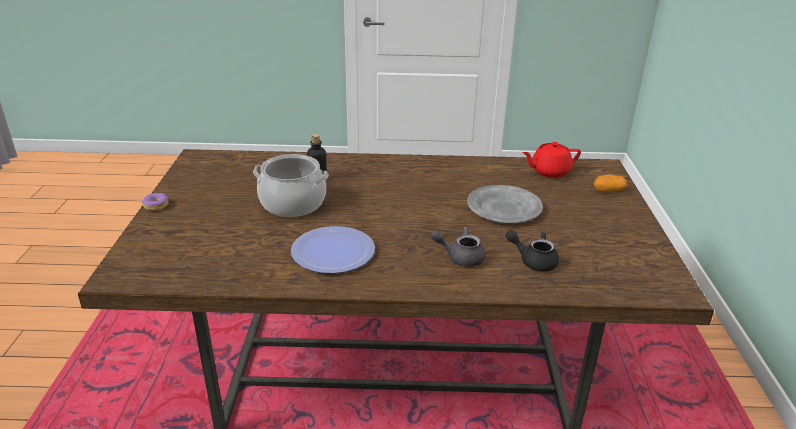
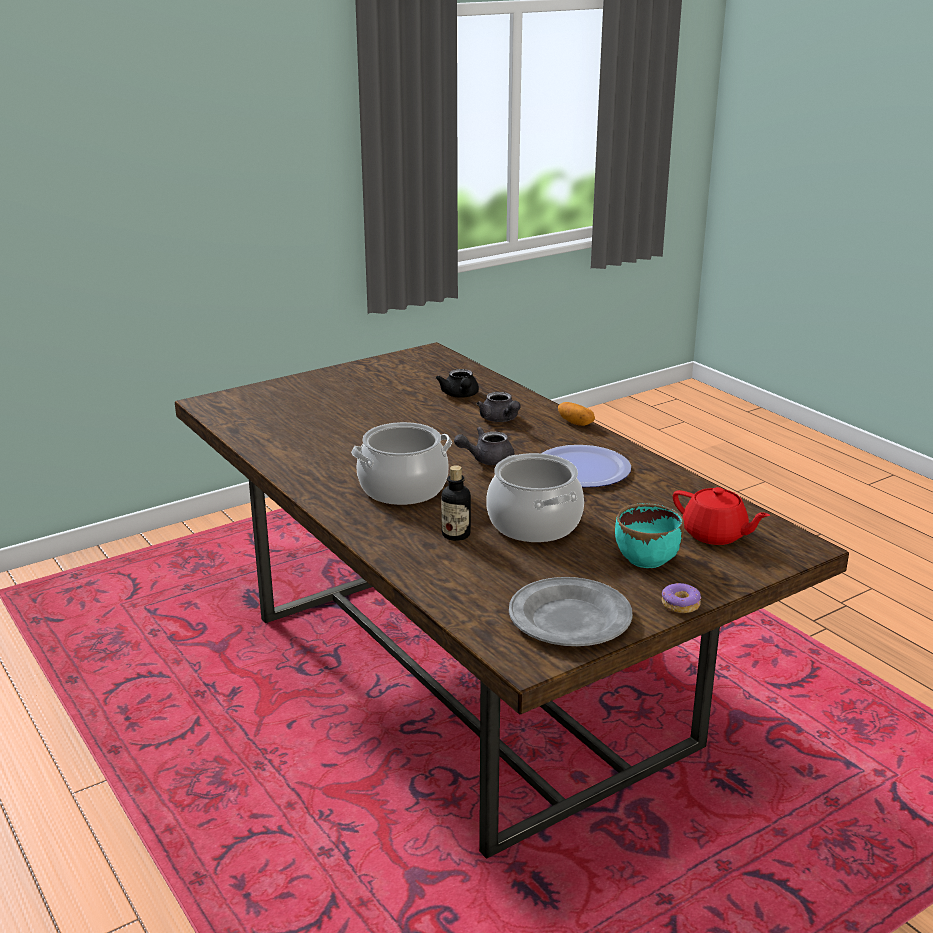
camera: 125 degrees left, 5 degrees down
grey plate [467,185,543,223] -> grey plate moved to [509,577,633,646]
red teapot [522,142,581,178] -> red teapot moved to [673,487,770,545]
potato [594,175,627,193] -> potato moved to [558,402,595,426]
none -> cooking pot [351,422,452,505]
none -> grey teapot [454,427,514,465]
none -> turquoise bowl [615,503,684,568]

